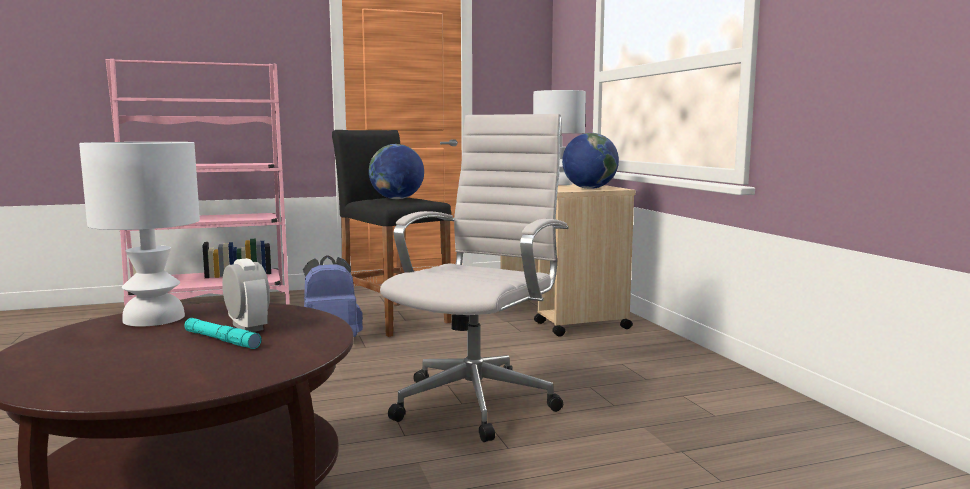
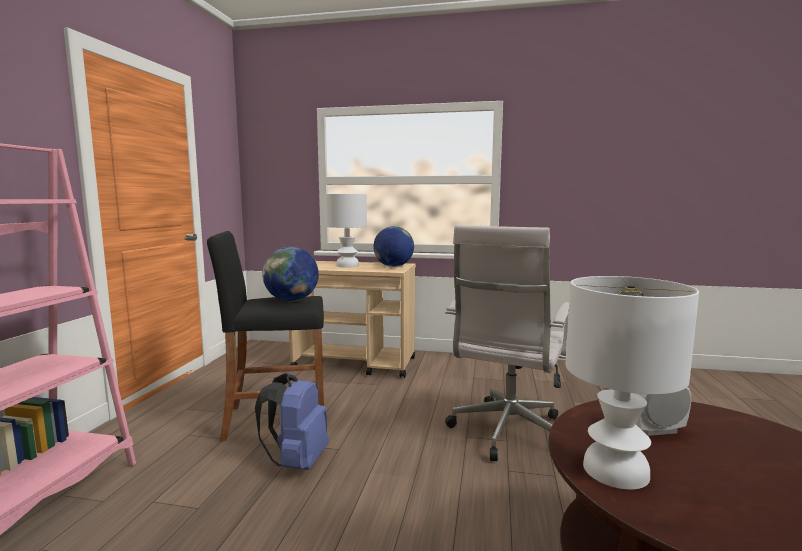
camera: 60 degrees left, 0 degrees up
turquoise flashlight [184,318,261,349] -> none
white office chair [380,114,568,442] -> white office chair turned 120 degrees counterclockwise [445,225,569,461]

